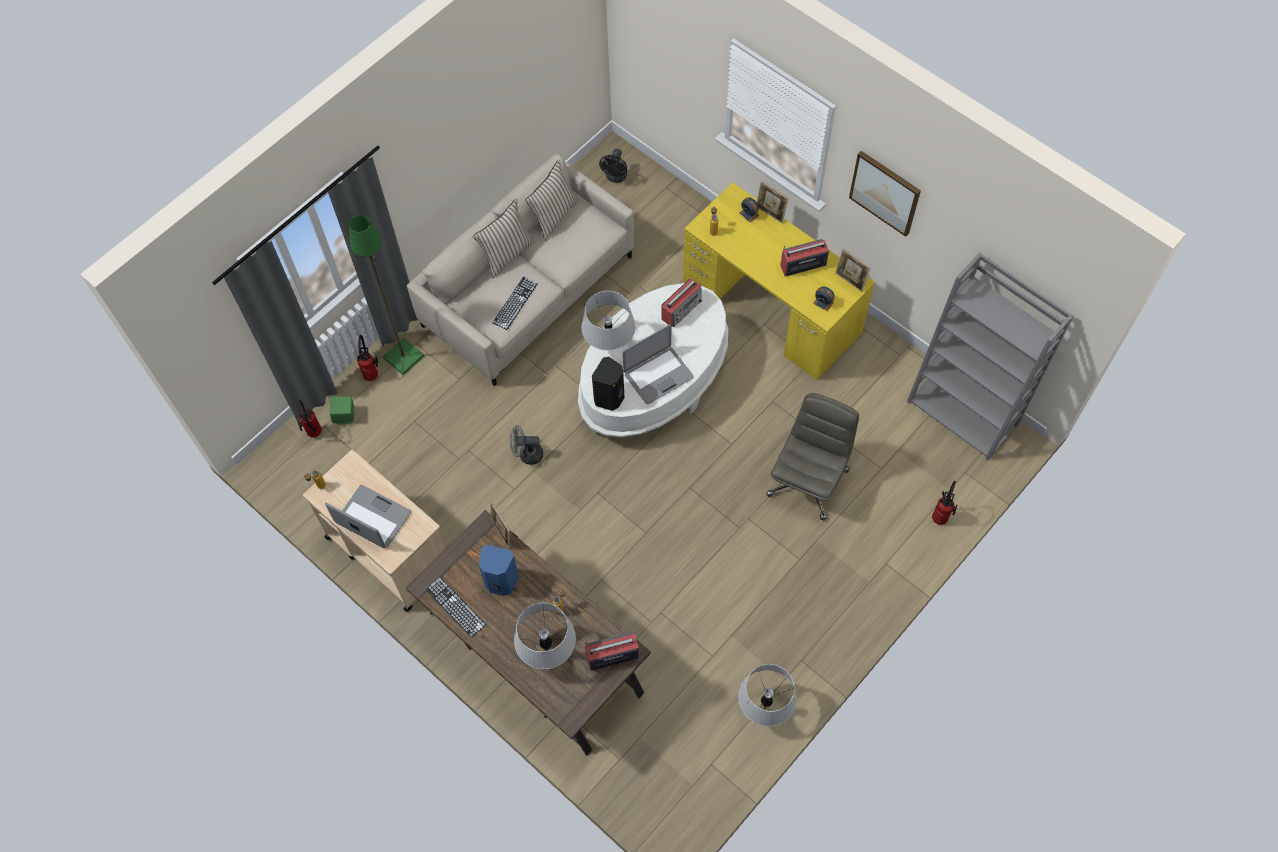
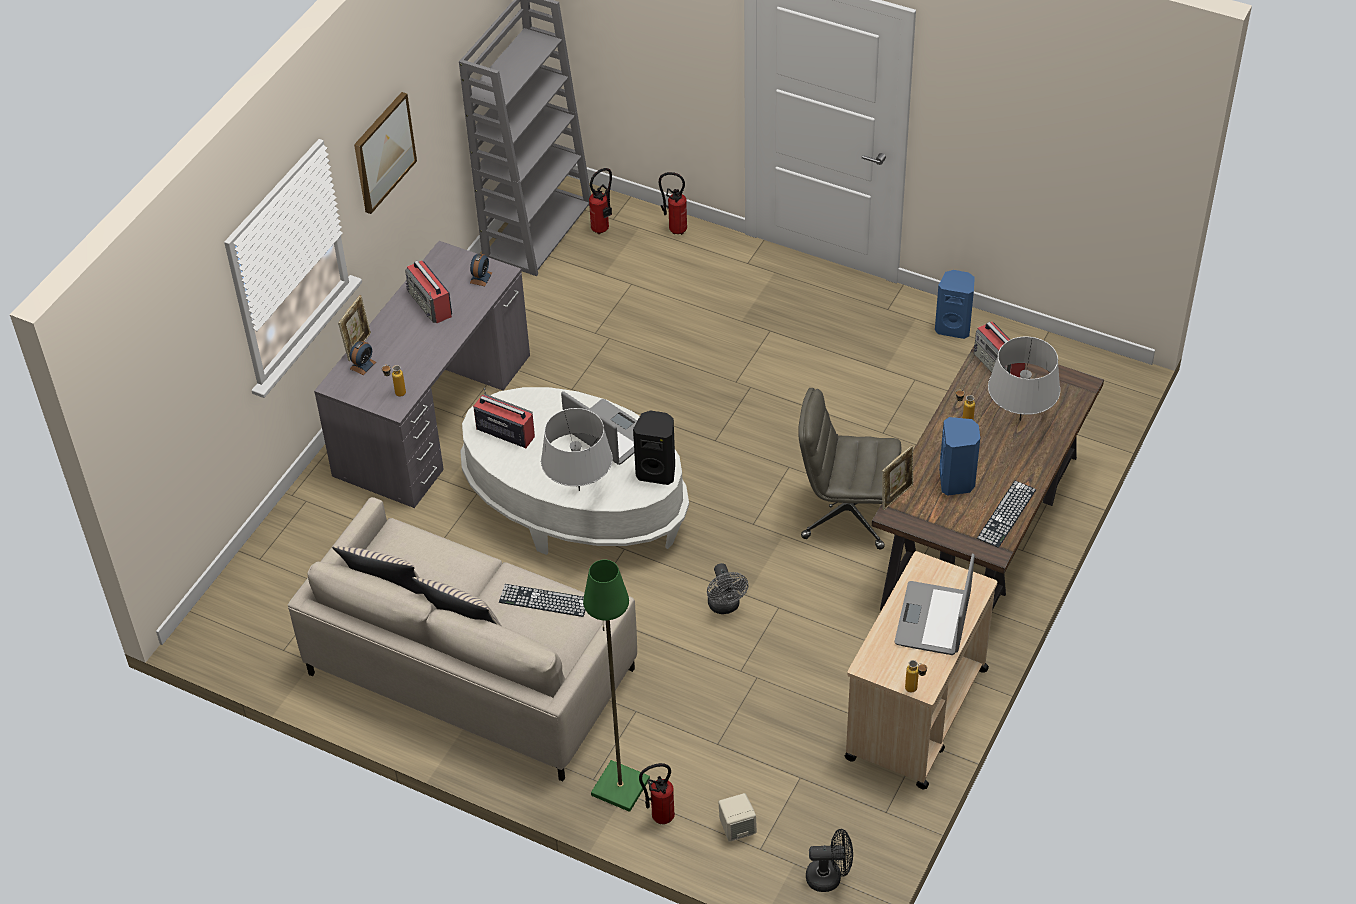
camera: 105 degrees left, 15 degrees down
fire extinguisher [297,400,322,438] -> fire extinguisher moved to [589,168,612,234]
green speaker [329,396,354,424] -> beige speaker [718,793,757,842]
black fan [599,148,627,183] -> black fan moved to [806,829,853,892]
yellow desk [683,183,875,380] -> grey desk [314,241,530,508]
grey table lamp [738,664,797,727] -> blue speaker [935,270,975,339]
grey office chair [766,393,859,520] -> grey office chair moved to [798,388,902,550]
picture frame [835,248,870,292] -> none

